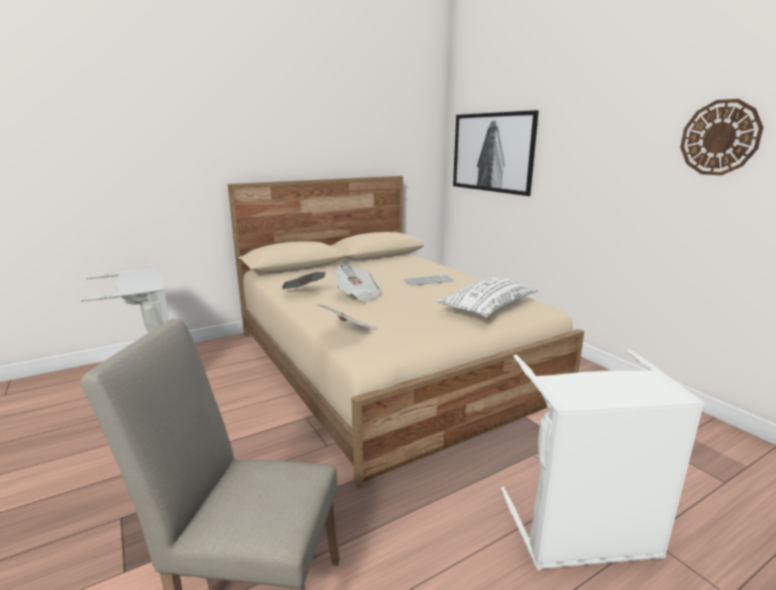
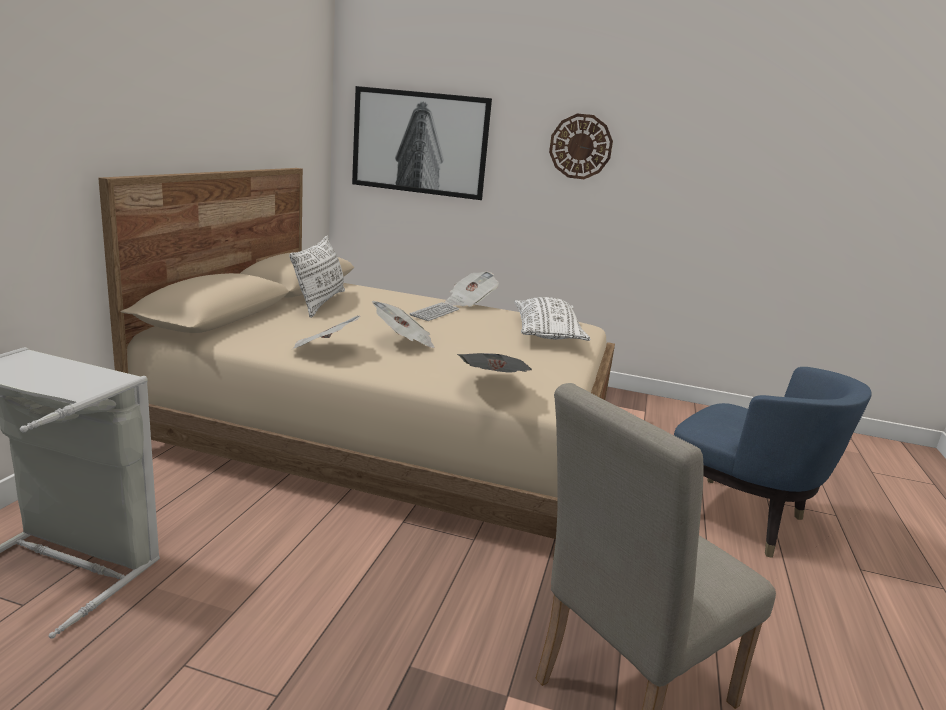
camera: 45 degrees left, 0 degrees up
white laundry basket [501,349,704,570] -> blue armchair [674,367,872,558]
wall clock [680,99,763,175] -> wall clock moved to [549,114,613,179]
none -> white pillow [289,236,345,318]
none -> newspaper [445,271,499,307]

